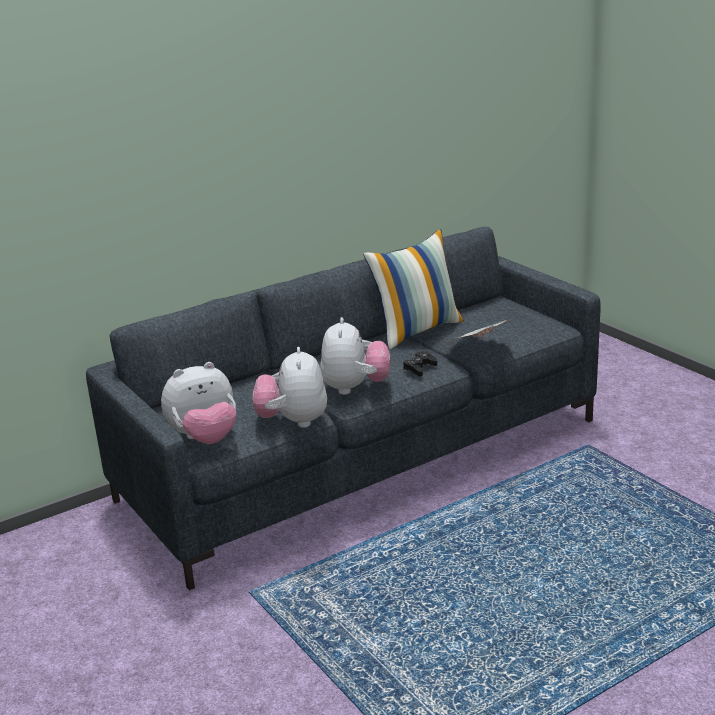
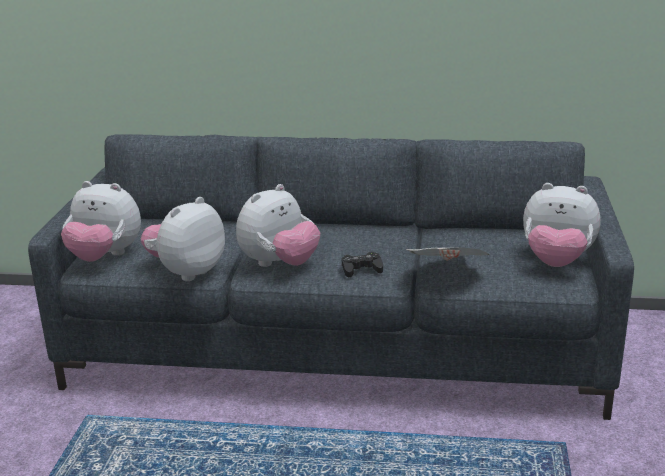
camera: 40 degrees right, 0 degrees up
pillow [363,229,464,349] -> none
none -> plush toy [523,183,601,267]

